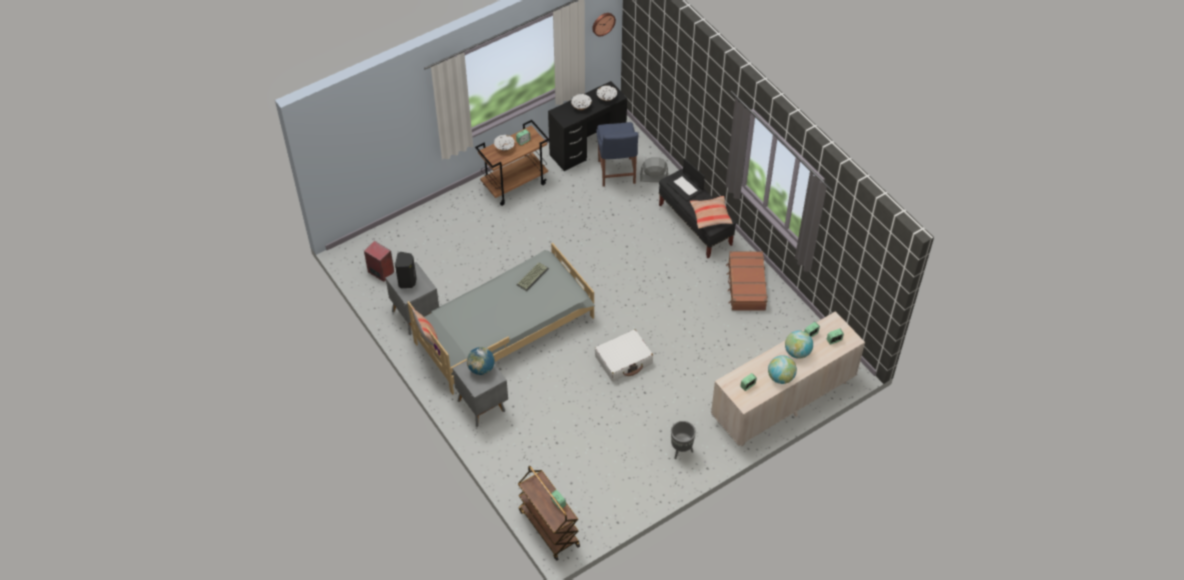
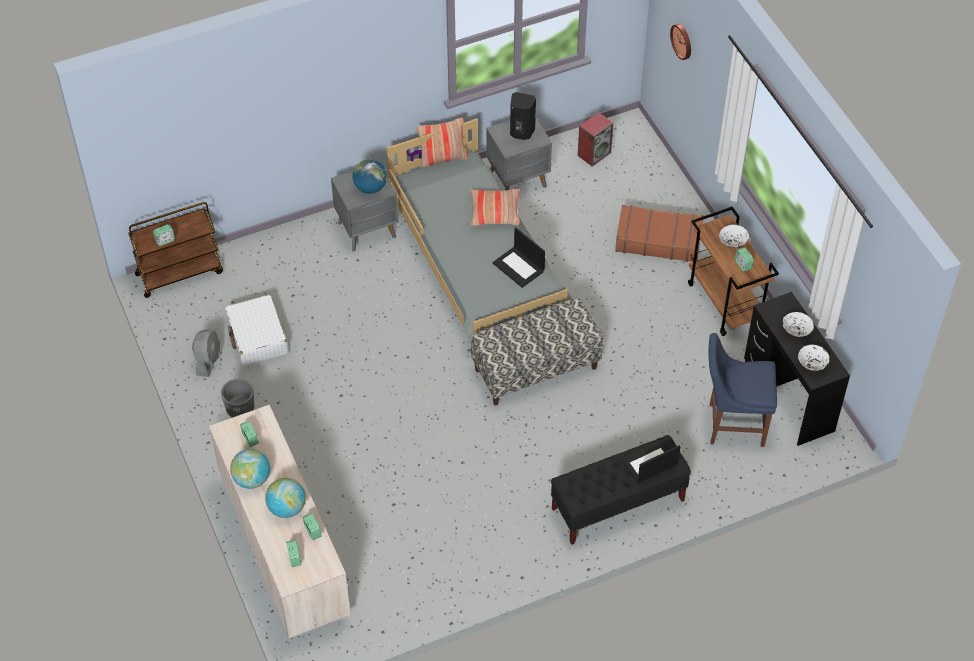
camera: 100 degrees right, 0 degrees up
keyboard [517,262,549,291] -> laptop [492,227,545,288]
wall clock [592,13,616,36] -> wall clock moved to [670,24,691,60]
white suitcase [595,330,653,382] -> white suitcase moved to [225,295,288,366]
grey fan [640,157,668,182] -> grey fan moved to [192,328,220,377]
pillow [690,196,733,228] -> pillow moved to [470,189,521,226]
brown suitcase [726,251,767,311] -> brown suitcase moved to [615,205,703,262]
none -> bench [471,297,603,405]

